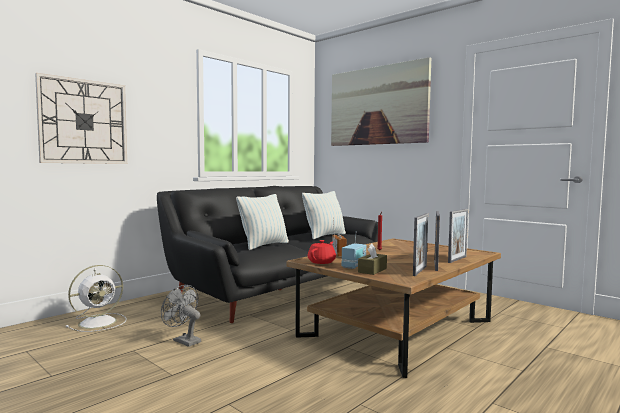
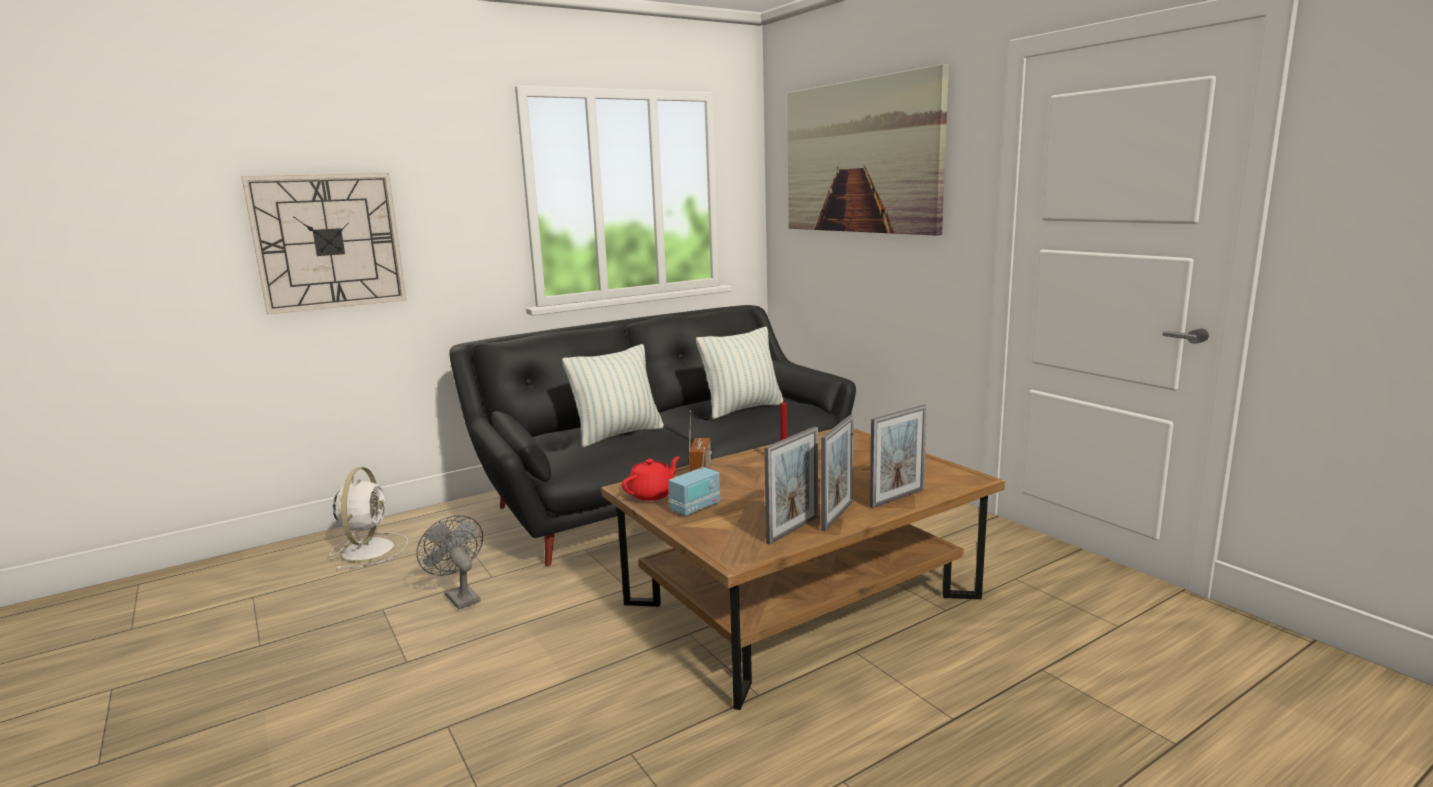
camera: 15 degrees right, 10 degrees up
white fan [66,265,127,332] -> white fan turned 60 degrees counterclockwise [330,467,408,570]
brown tissue box [358,243,387,275] -> none

